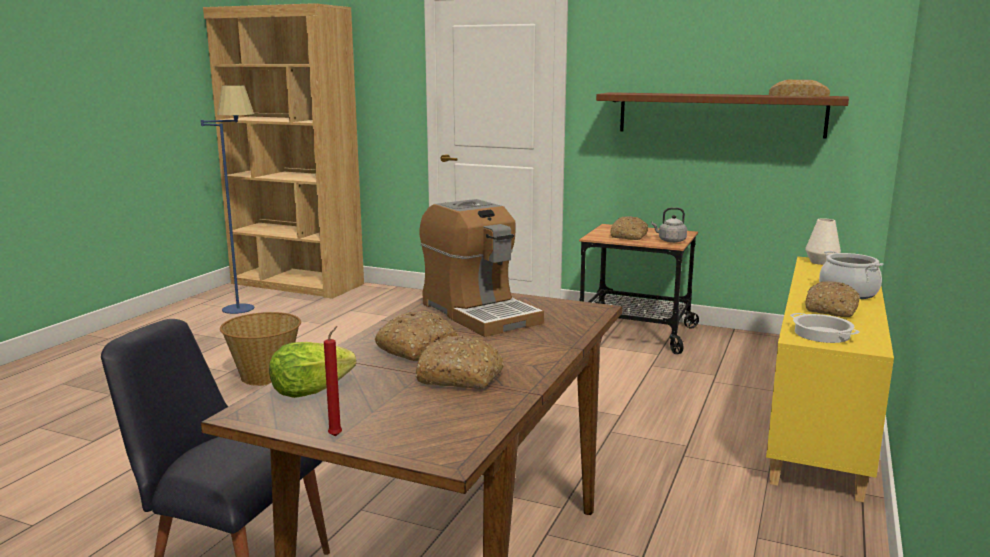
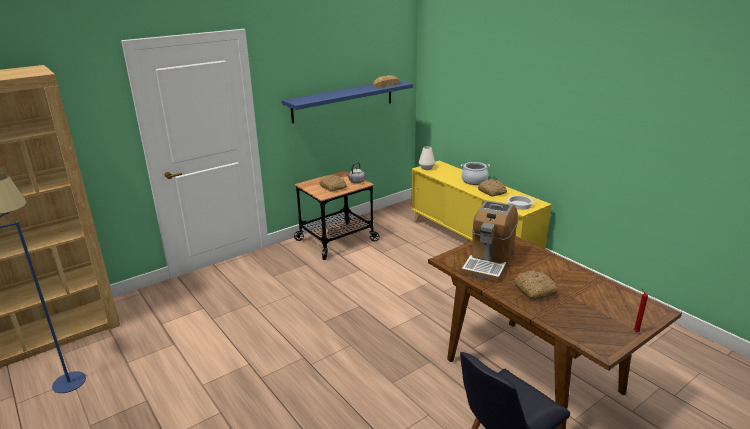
camera: 60 degrees left, 10 degrees up
basket [220,312,301,386] -> none
lettuce [269,342,356,398] -> none
bread [415,336,504,389] -> none
coffee machine [419,199,544,337] -> coffee machine turned 120 degrees clockwise [461,200,518,283]
brown shelf [596,92,849,139] -> blue shelf [282,81,413,123]

